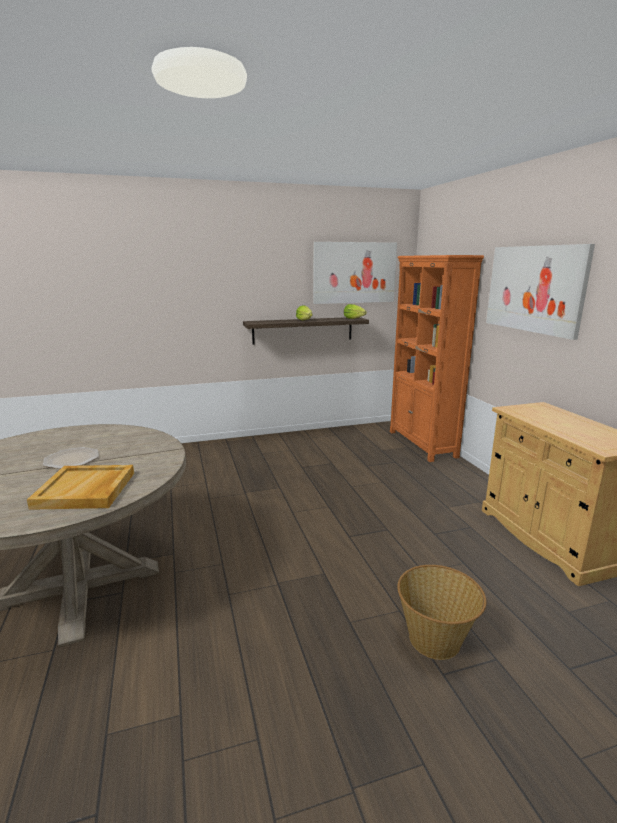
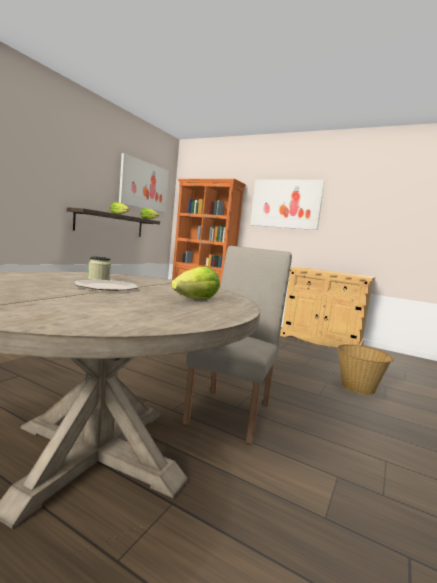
camera: 45 degrees left, 10 degrees down
beige tray [27,465,134,510] -> lettuce [171,266,220,299]
none -> jar [88,256,111,280]
none -> beige chair [182,246,292,444]

